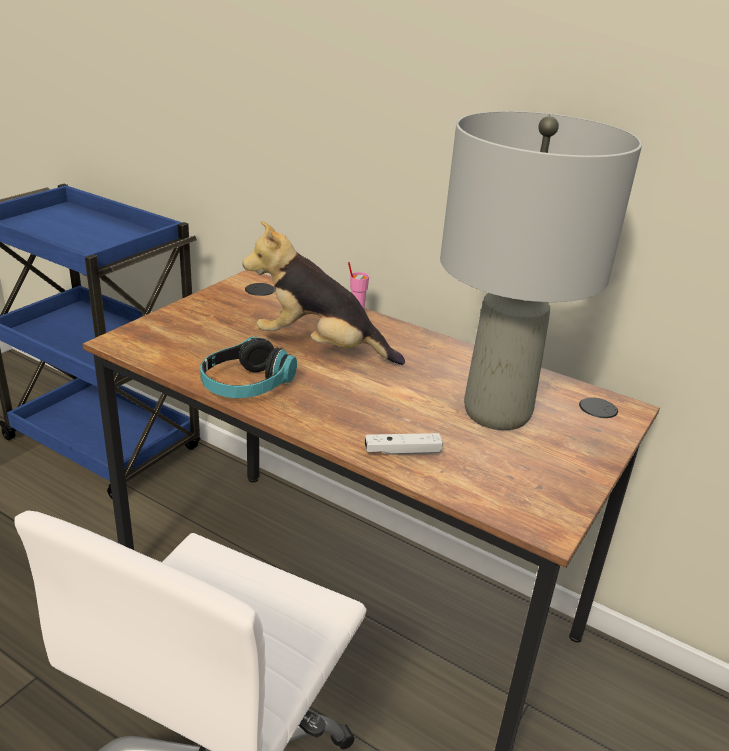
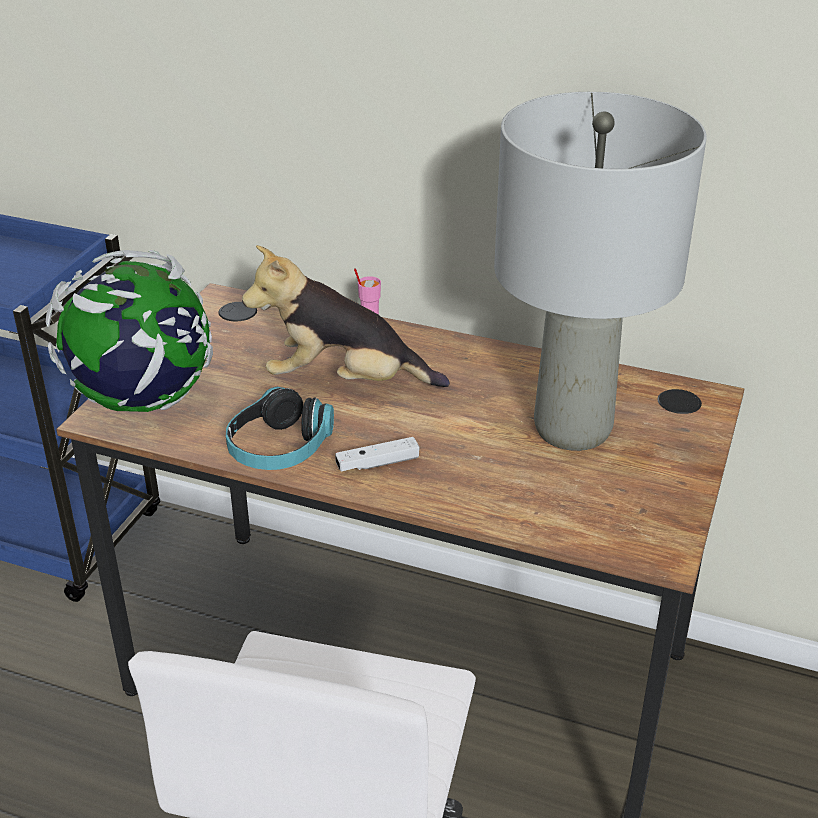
camera: 10 degrees left, 5 degrees up
white game controller [365,433,443,455] -> white game controller moved to [335,437,420,471]
none -> globe [46,250,213,412]

